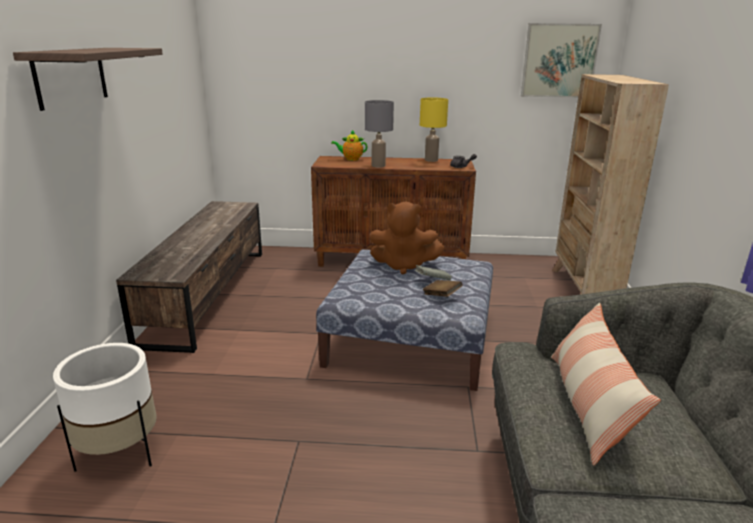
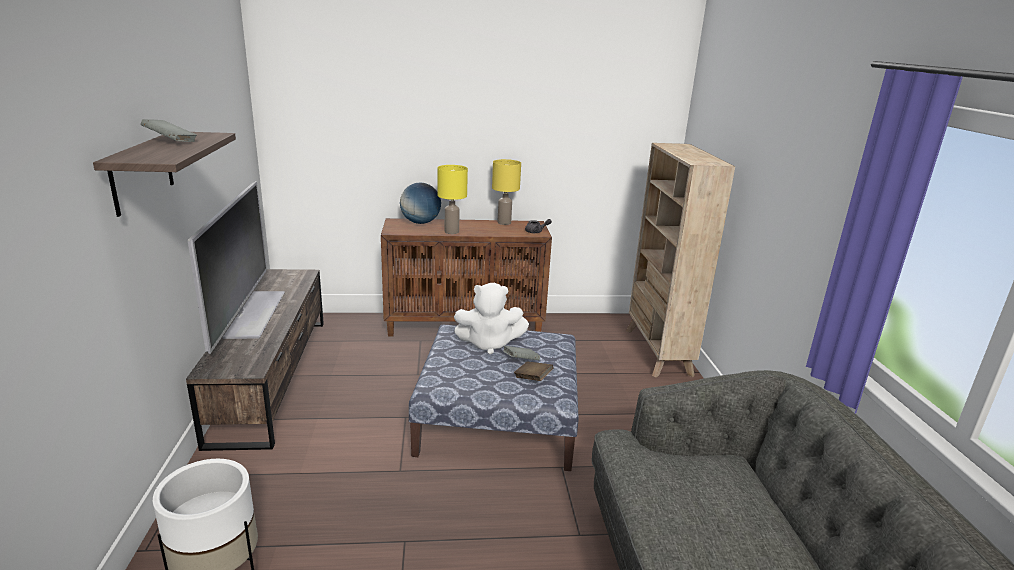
camera: 10 degrees left, 0 degrees up
teapot [331,130,367,161] -> globe [400,183,441,224]
grey table lamp [365,100,394,167] -> yellow table lamp [437,165,468,234]
brown plush toy [369,202,444,274] -> white plush toy [454,283,529,354]
picture [521,23,602,98] -> none
pillow [551,303,661,466] -> none
none -> grey book [141,119,197,142]
none -> television [188,181,285,354]

